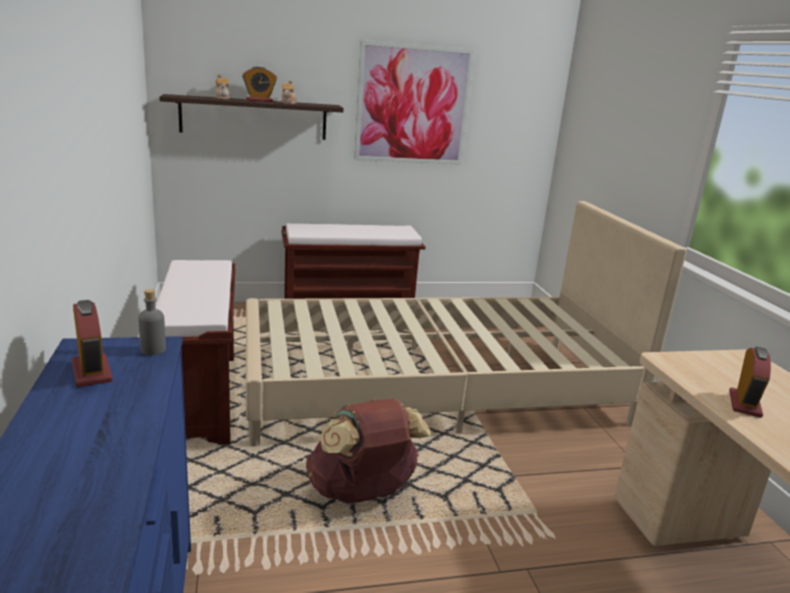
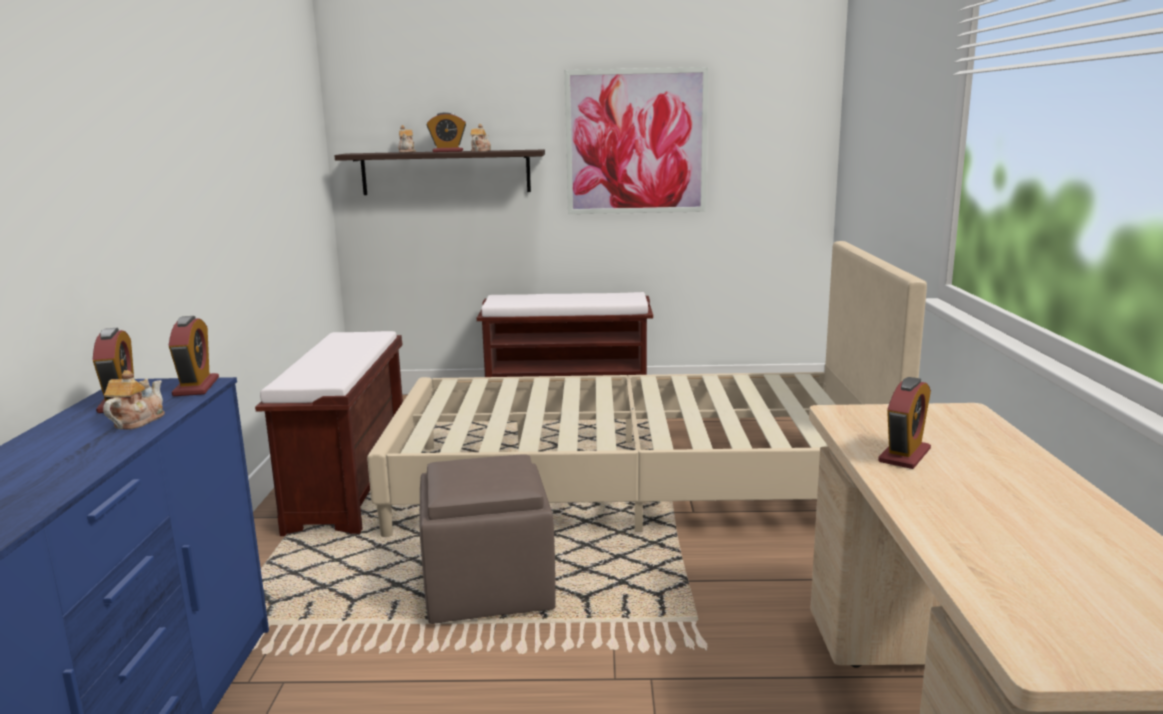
camera: 15 degrees right, 5 degrees down
grey bottle [138,289,166,355] -> alarm clock [169,316,219,396]
brown backpack [306,399,431,504] -> brown ottoman [420,455,556,624]
none -> teapot [103,370,165,430]

